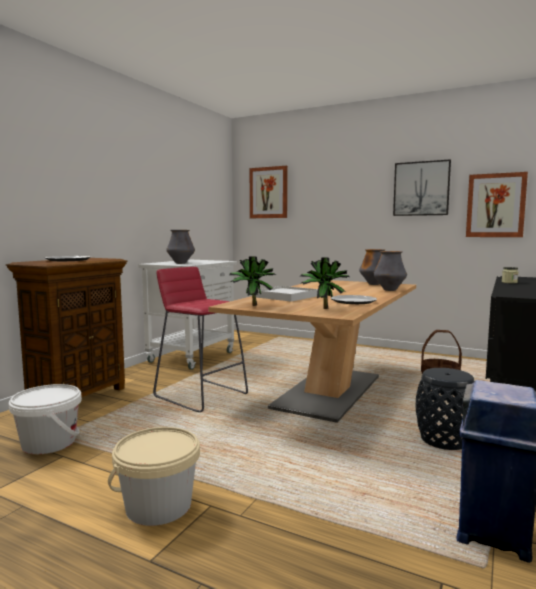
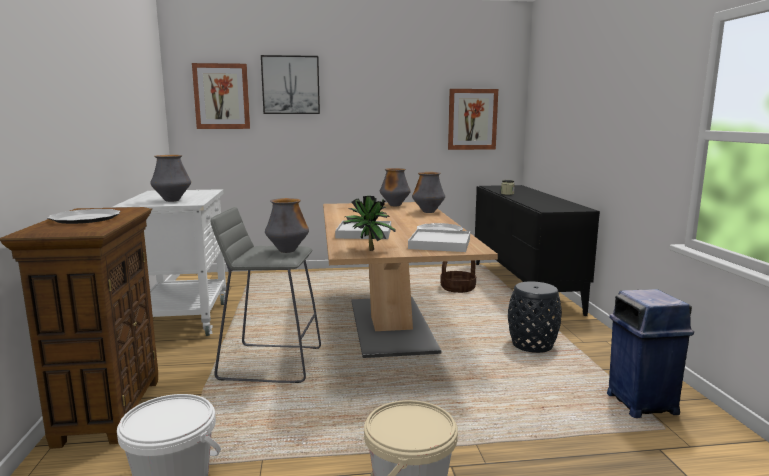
camera: 35 degrees left, 5 degrees up
red stool [153,267,248,412] -> grey stool [210,207,321,383]
potted plant [300,257,350,309] -> white tray [408,229,470,252]
picture [393,159,451,216] -> picture moved to [261,55,320,114]
none -> vase [265,198,309,253]

